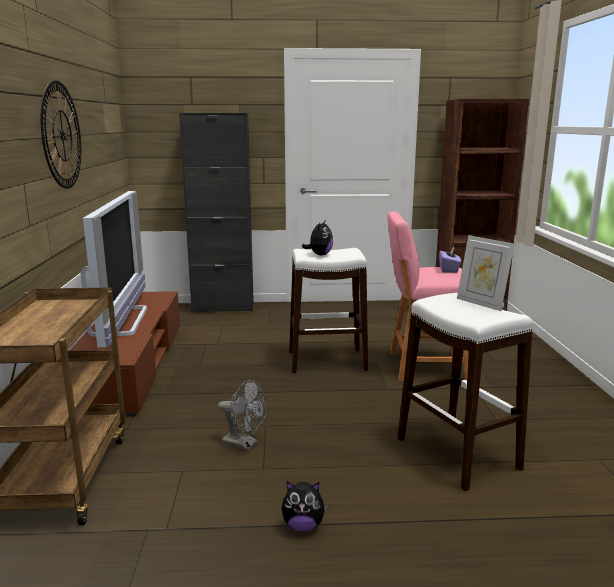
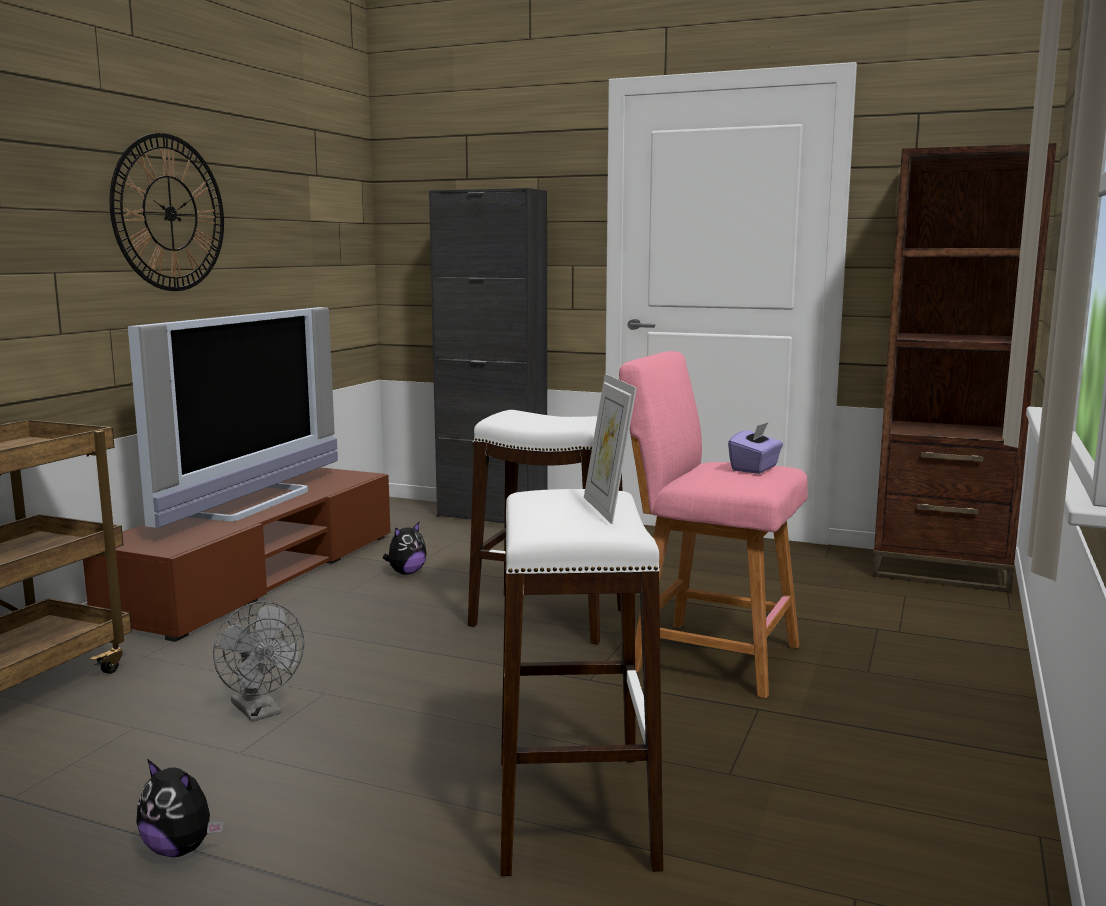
camera: 25 degrees right, 5 degrees down
plush toy [302,219,333,255] -> plush toy moved to [383,522,427,575]

